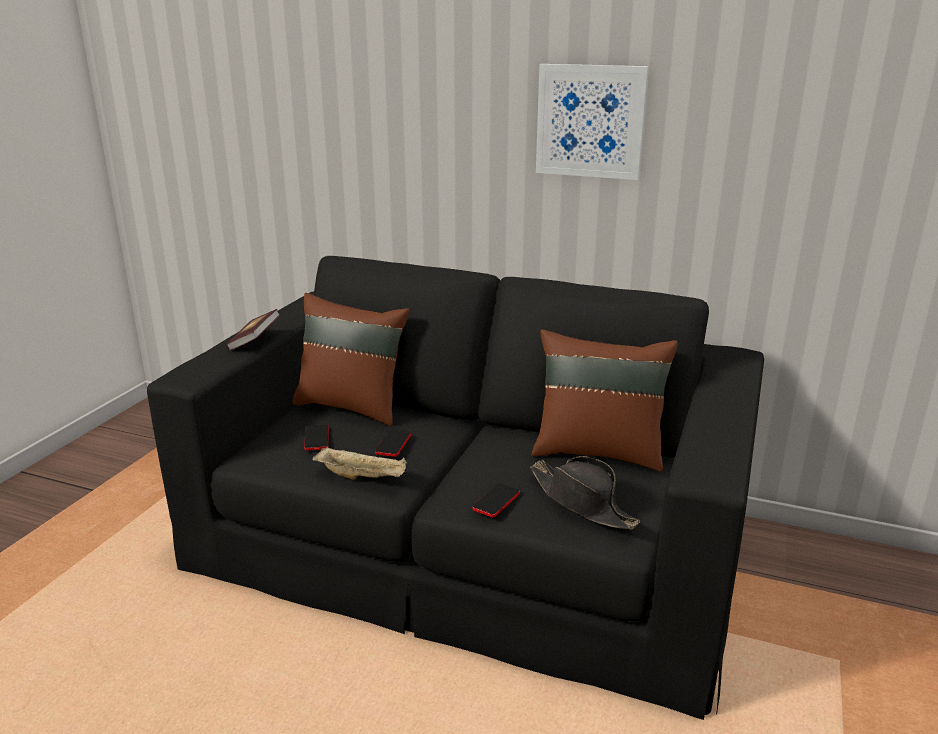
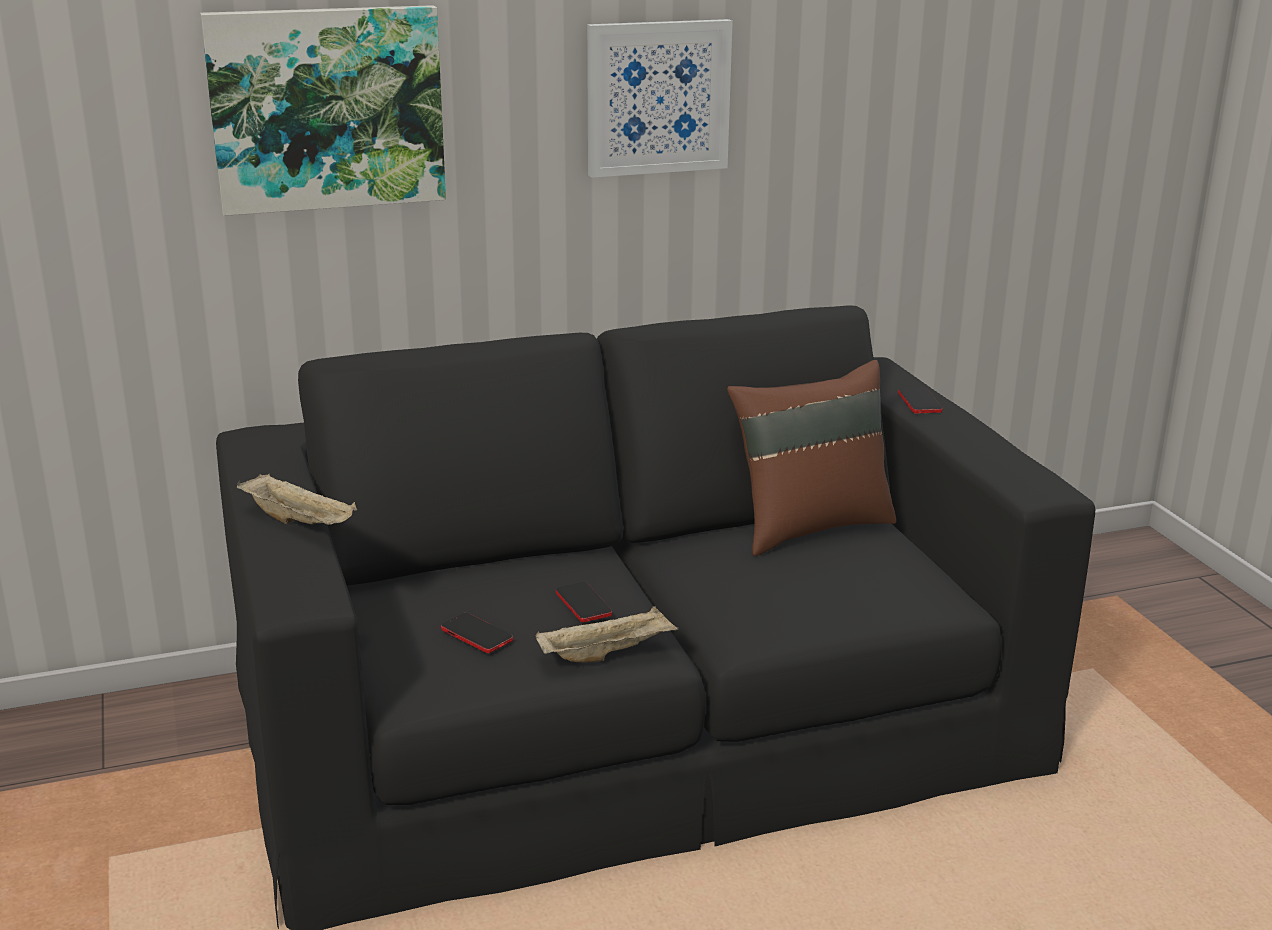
camera: 40 degrees left, 0 degrees up
book [227,309,280,350] -> beige tray [237,474,357,525]
brown pillow [292,293,409,426] -> none
phone [473,483,520,517] -> phone moved to [898,387,942,414]
black hat [530,456,640,529] -> none
none -> picture [200,5,446,216]

